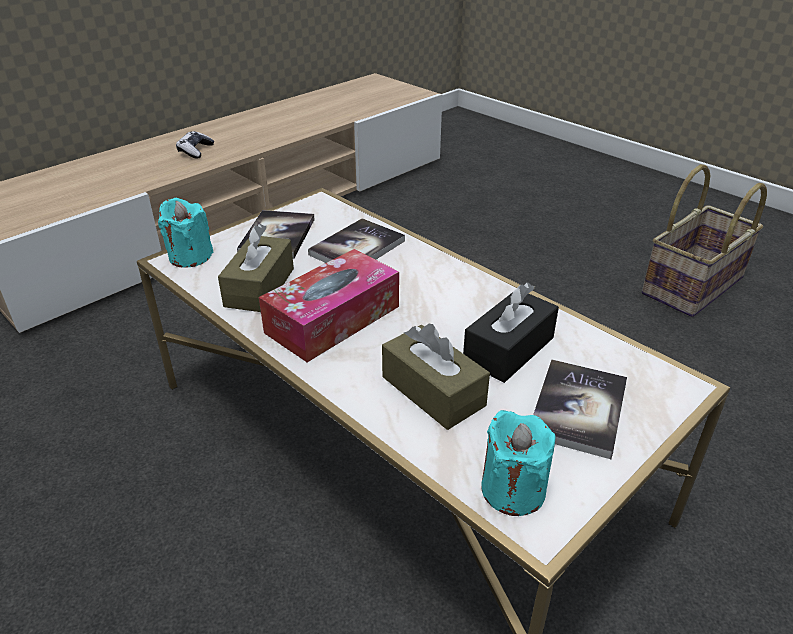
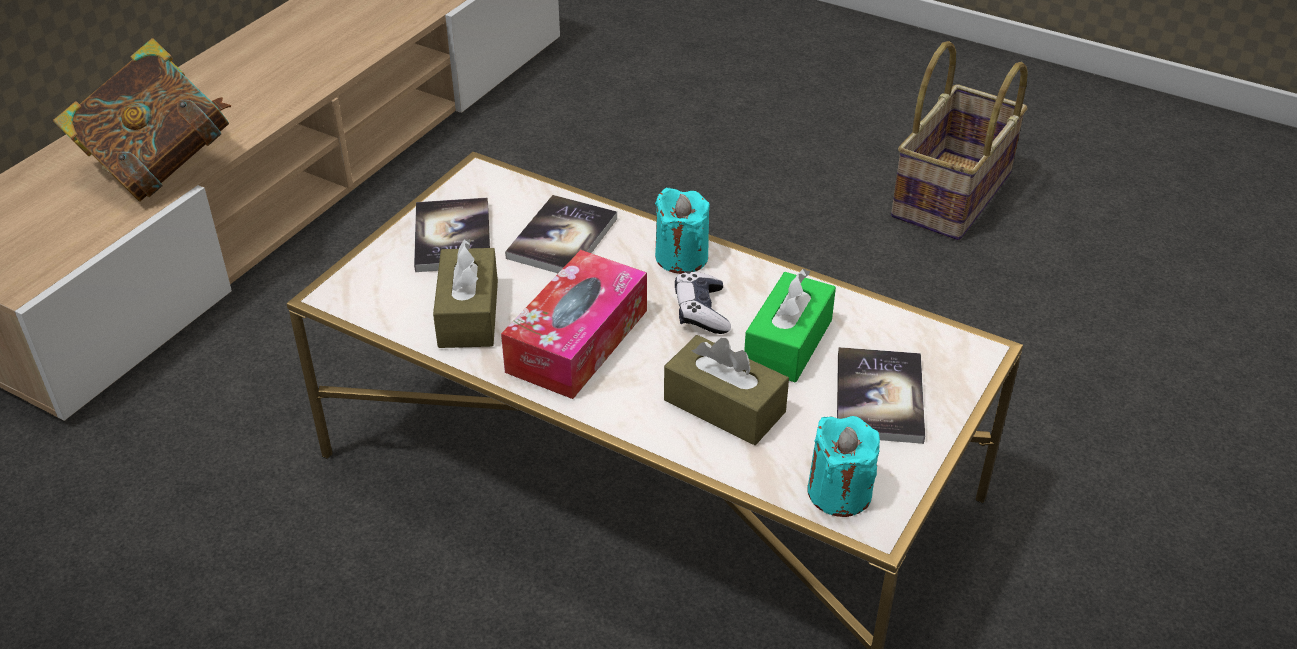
camera: 15 degrees left, 5 degrees up
turquoise candle [158,198,213,267] -> turquoise candle moved to [655,188,710,274]
game controller [176,131,214,159] -> game controller moved to [675,271,731,334]
black tissue box [463,283,559,383] -> green tissue box [744,268,836,382]
none -> book [53,38,231,202]

